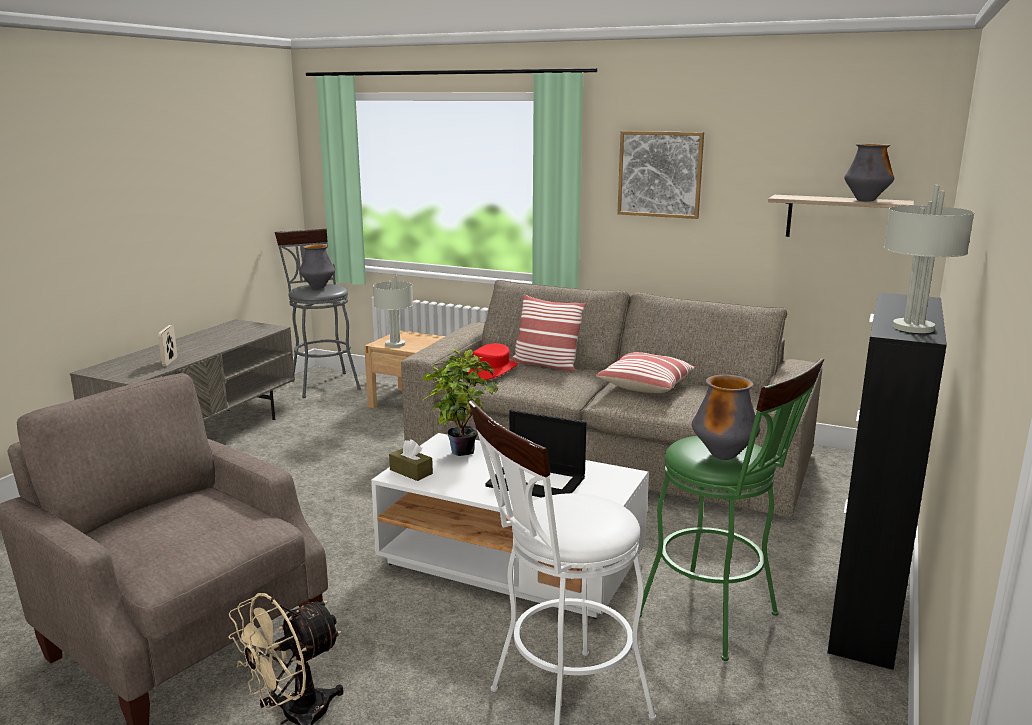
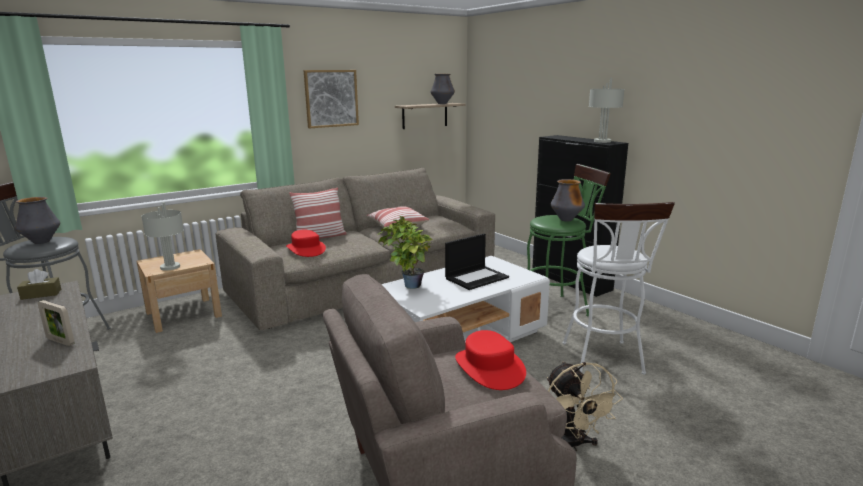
camera: 60 degrees left, 0 degrees up
brown tissue box [389,439,433,481] -> brown tissue box moved to [17,269,61,300]
none -> red hat [455,330,526,390]

